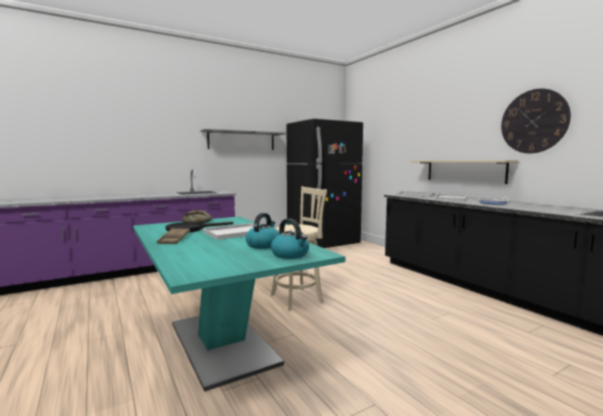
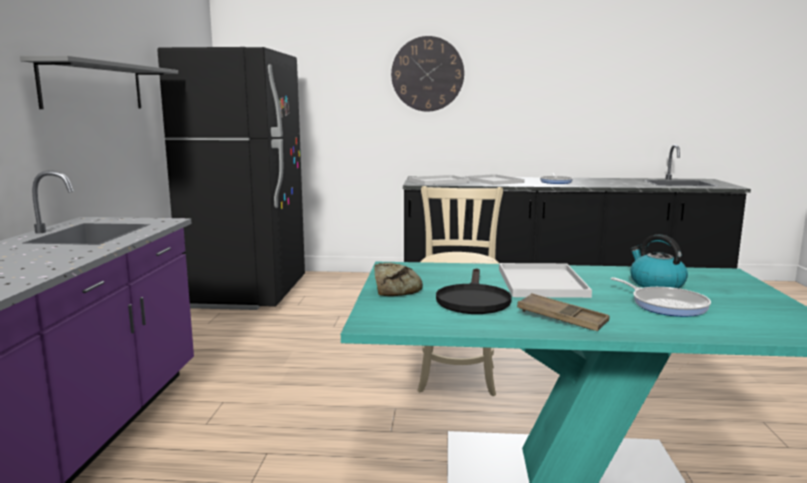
camera: 55 degrees left, 5 degrees up
kettle [271,218,309,259] -> none
beige shelf [411,160,518,184] -> none
wall clock [501,89,571,153] -> wall clock moved to [391,36,464,111]
none -> frying pan [610,278,711,317]

